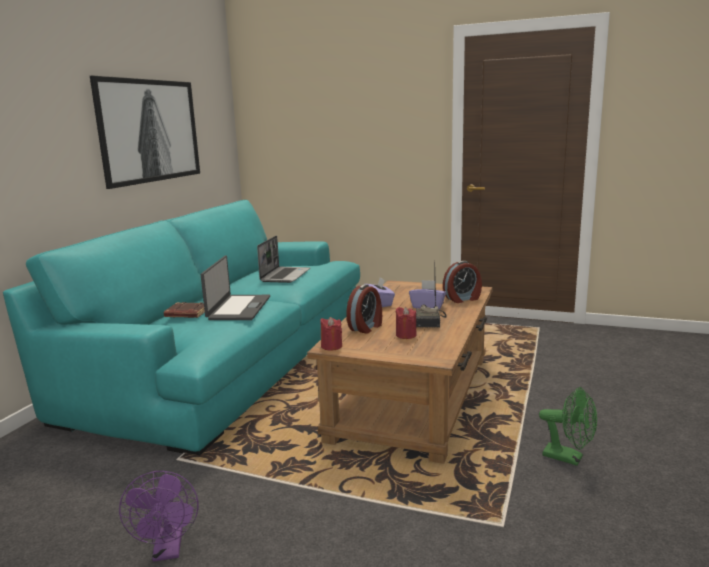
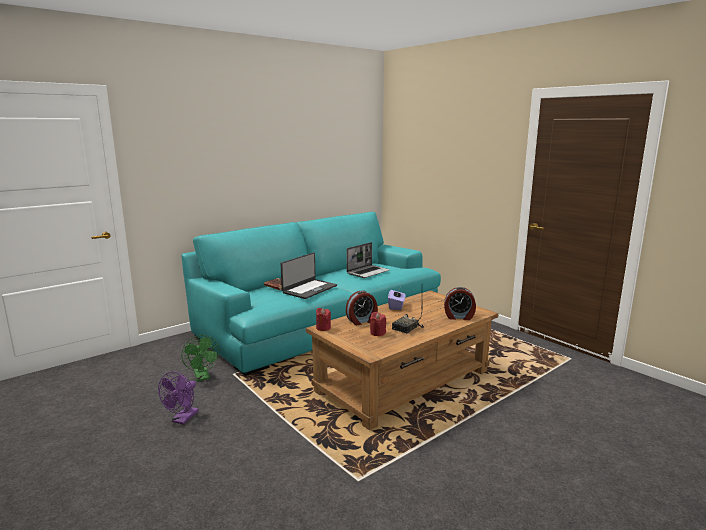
camera: 30 degrees right, 0 degrees up
picture [90,75,200,189] -> none
purple tissue box [409,280,446,310] -> none
green fan [539,387,597,466] -> green fan moved to [181,335,220,381]

